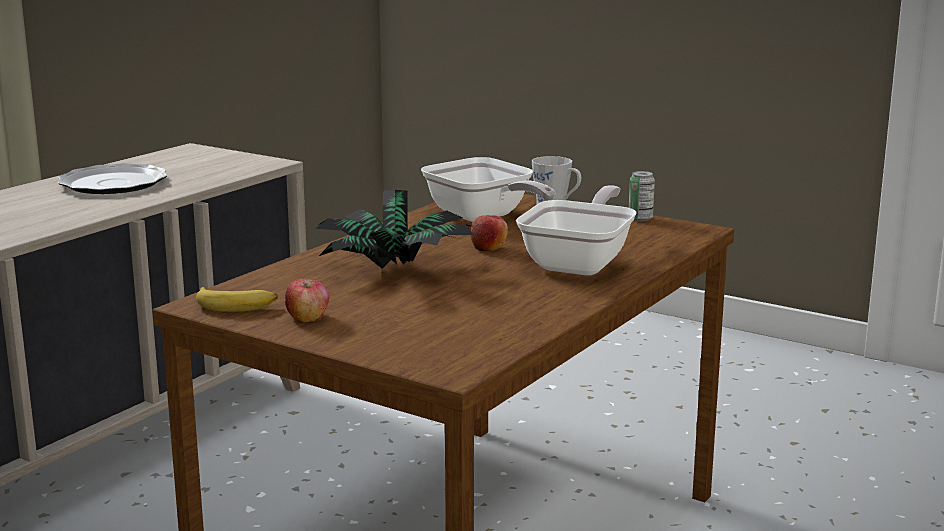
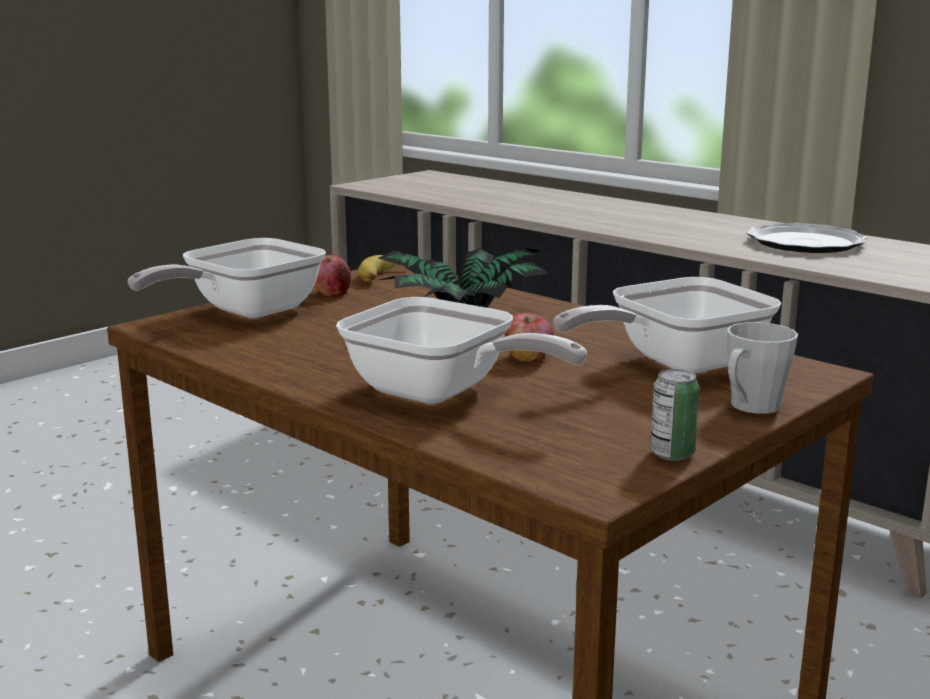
camera: 100 degrees right, 0 degrees up
none -> frying pan [128,238,326,318]

